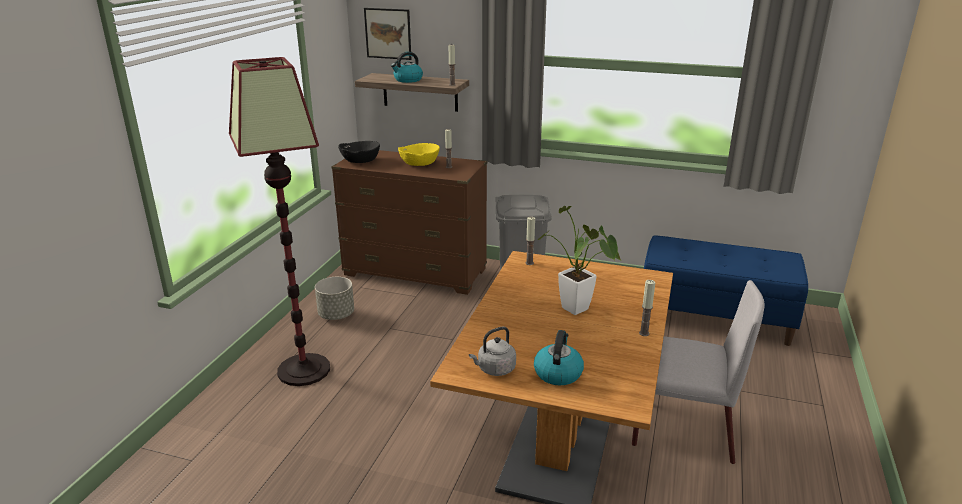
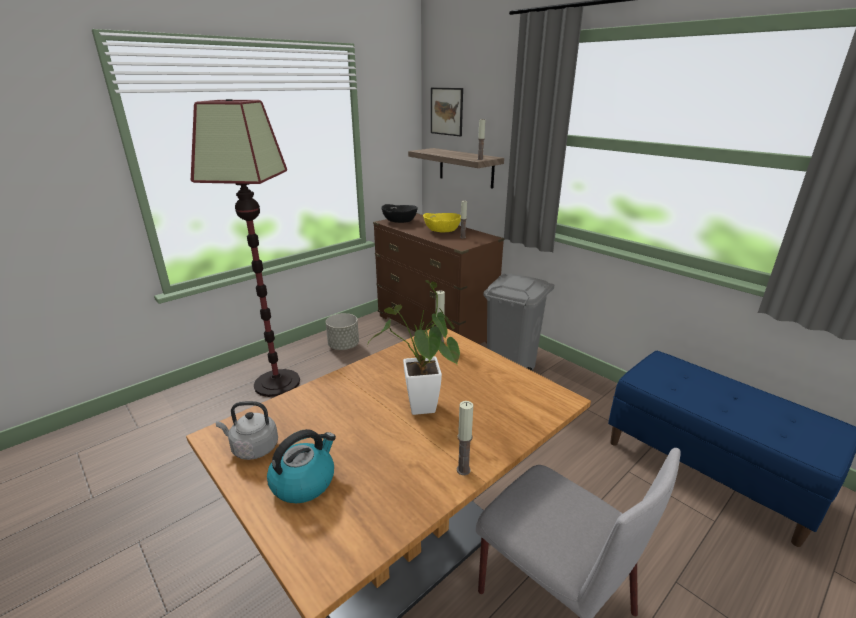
camera: 30 degrees right, 0 degrees up
kettle [391,52,423,83] -> none

